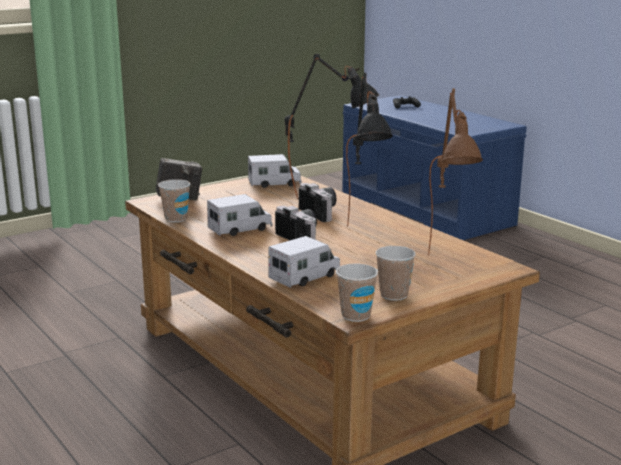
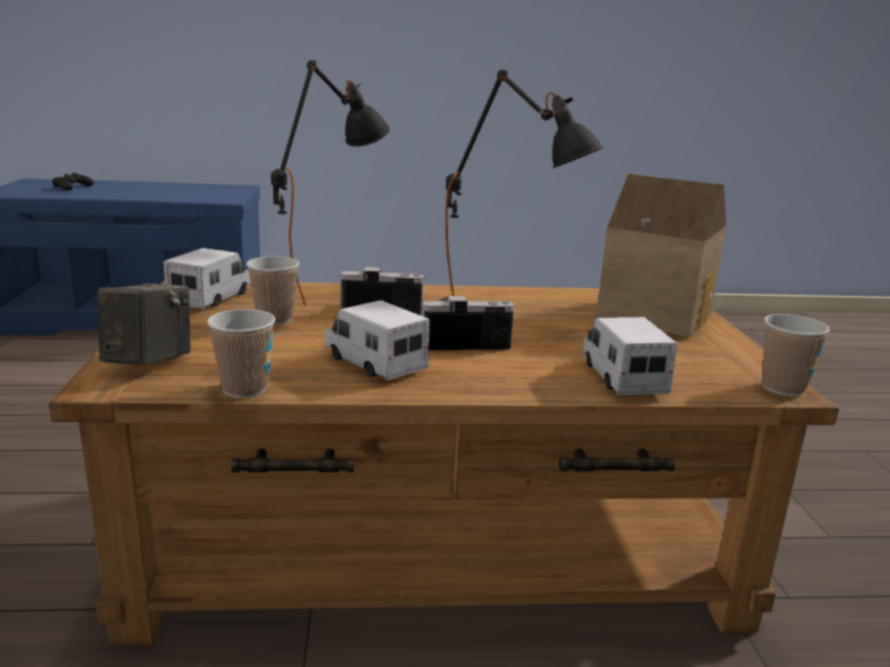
camera: 60 degrees left, 0 degrees up
toy truck [207,194,273,236] -> toy truck turned 45 degrees counterclockwise [324,300,430,381]
cup [376,246,416,301] -> cup moved to [246,256,299,325]
brown table lamp [428,88,483,255] -> toy house [596,174,726,338]

